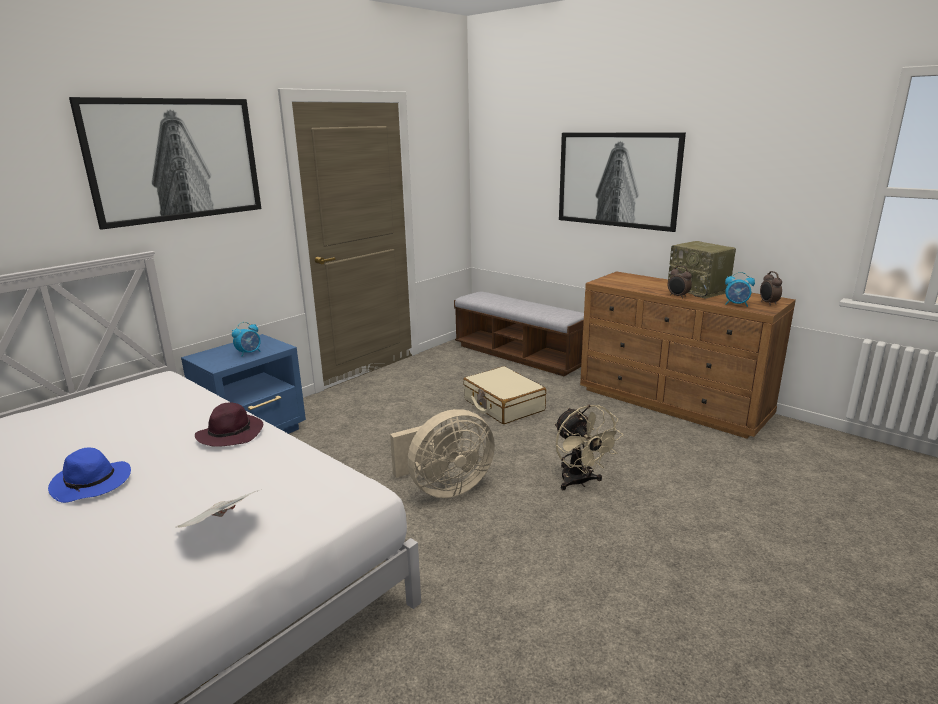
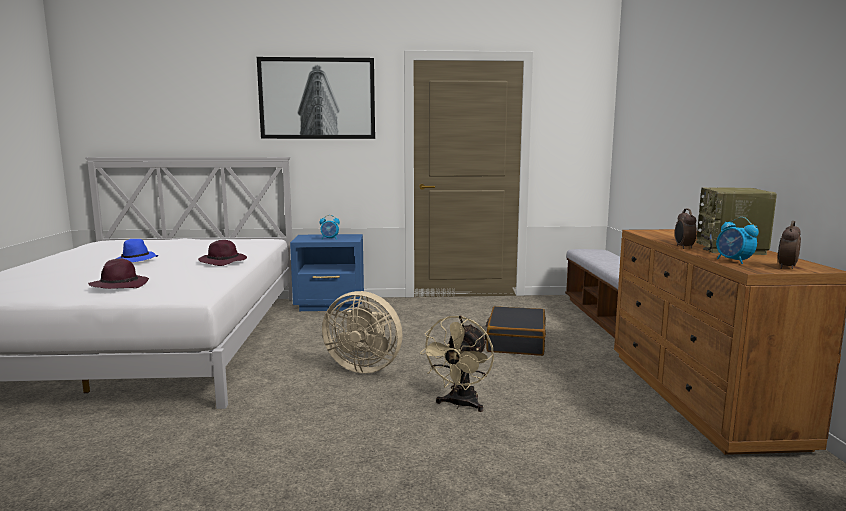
camera: 45 degrees right, 10 degrees down
newspaper [176,489,262,528] -> purple hat [88,258,149,289]
beige suitcase [463,366,546,424] -> black suitcase [485,306,546,356]
picture [559,132,686,232] -> none

